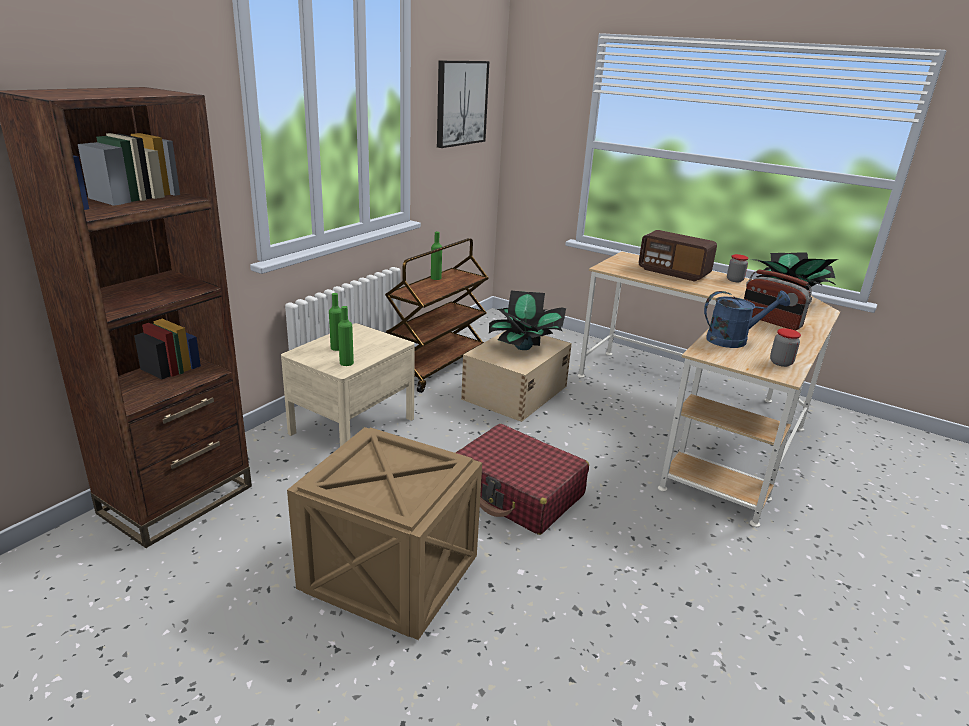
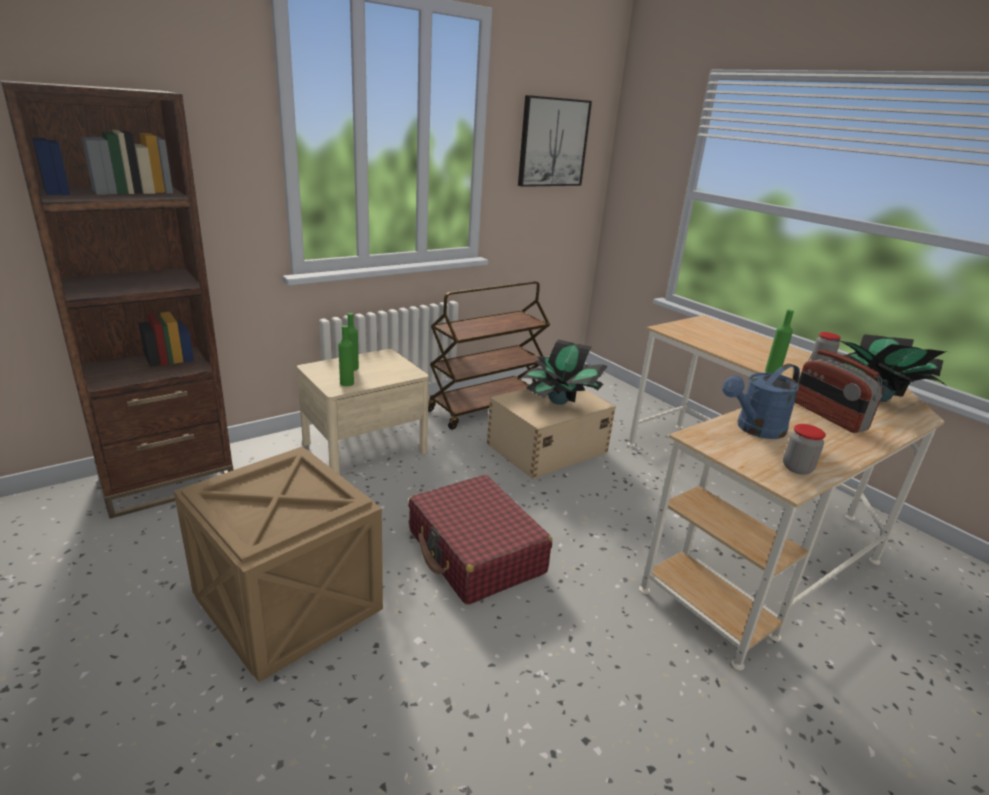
camera: 20 degrees right, 0 degrees up
green bottle [431,232,442,280] -> green bottle moved to [765,310,794,373]
radio [639,230,717,282] -> none
blue watering can [704,291,790,348] -> blue watering can turned 135 degrees clockwise [722,364,800,439]

